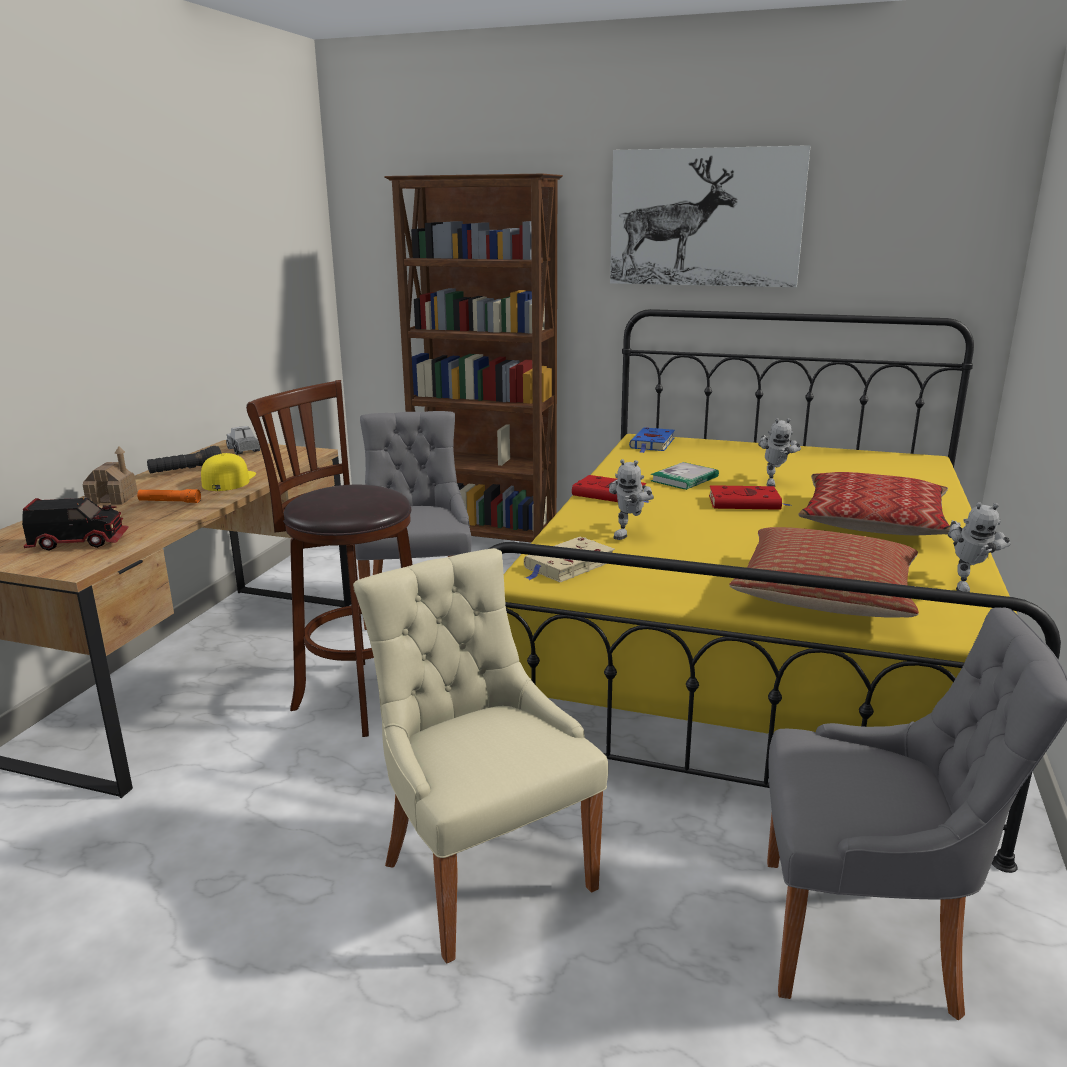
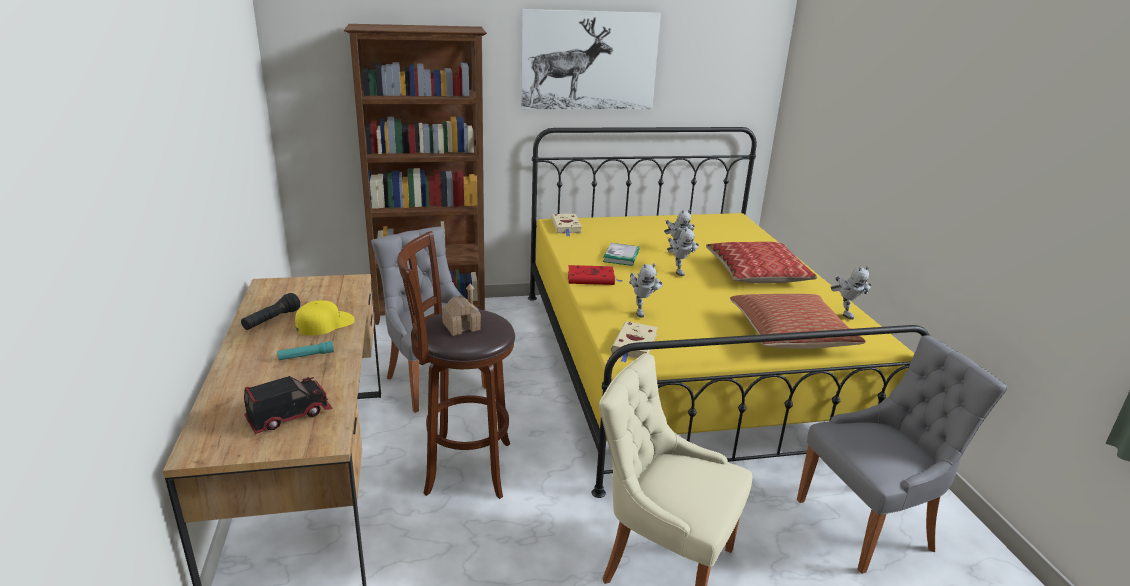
camera: 30 degrees left, 5 degrees up
toy house [83,446,138,505] -> toy house moved to [442,284,481,336]
orange flashlight [137,489,201,503] -> turquoise flashlight [277,341,334,360]
yellow cap [201,453,256,491] -> yellow cap turned 75 degrees clockwise [295,300,355,336]
toy truck [226,426,260,455] -> none
blue book [629,427,675,453] -> beige book [551,214,582,236]
red book [709,485,791,510] -> toy robot [667,227,699,276]

